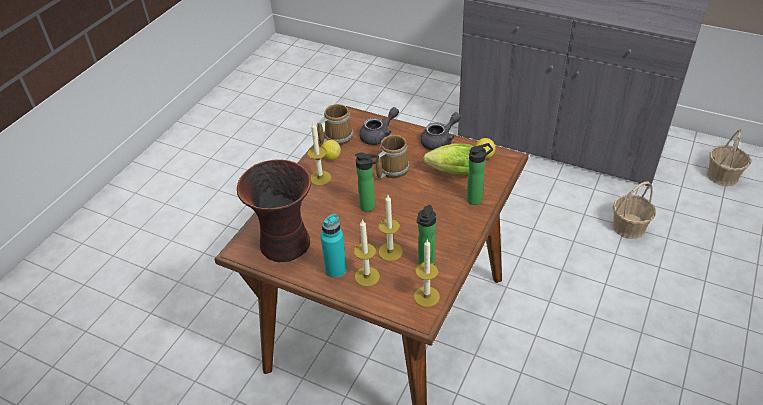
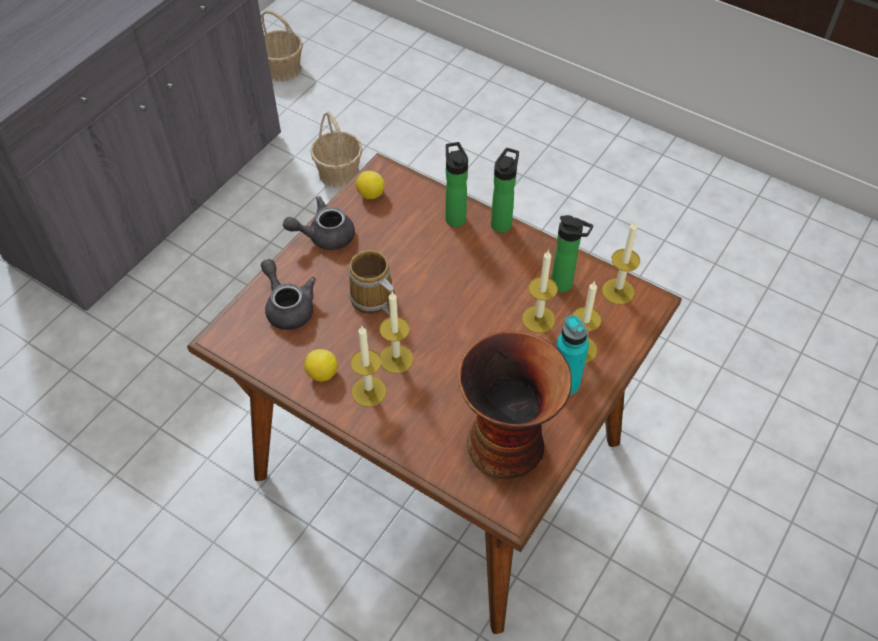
camera: 85 degrees left, 10 degrees up
mug [317,104,353,145] -> none
bottle [355,152,379,212] -> bottle moved to [491,148,519,233]
grey teapot [420,112,461,150] -> grey teapot turned 75 degrees counterclockwise [283,196,355,250]
lettuce [423,144,474,175] -> none
none -> candle [380,291,414,374]

